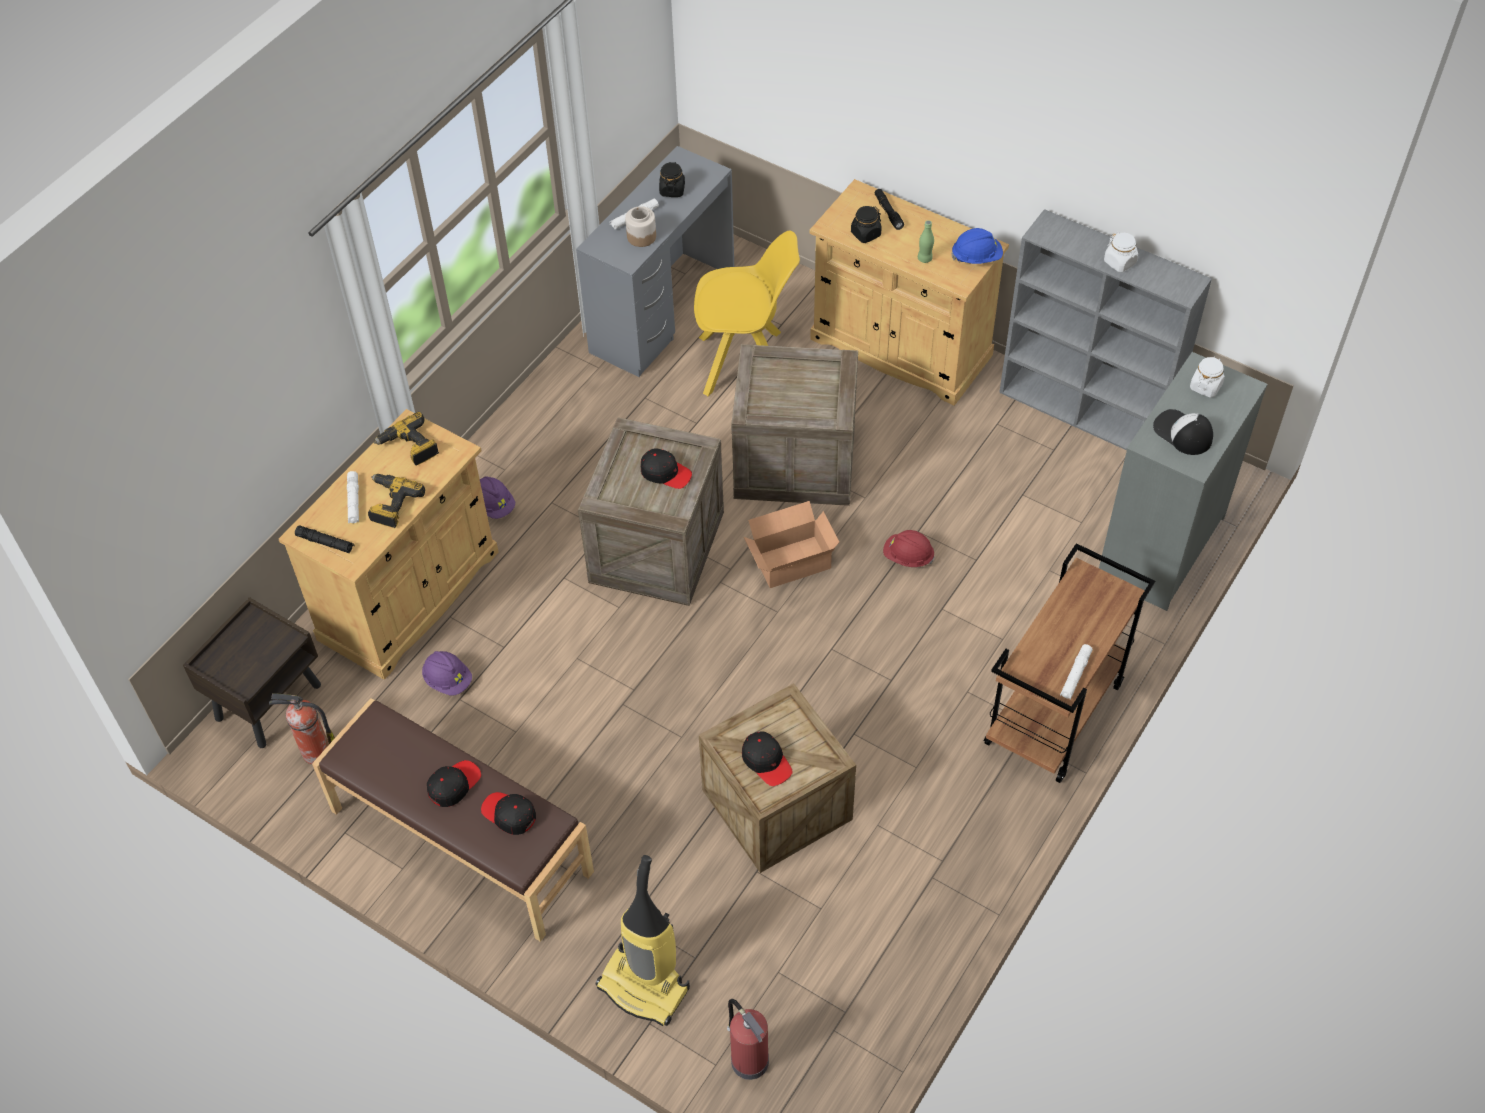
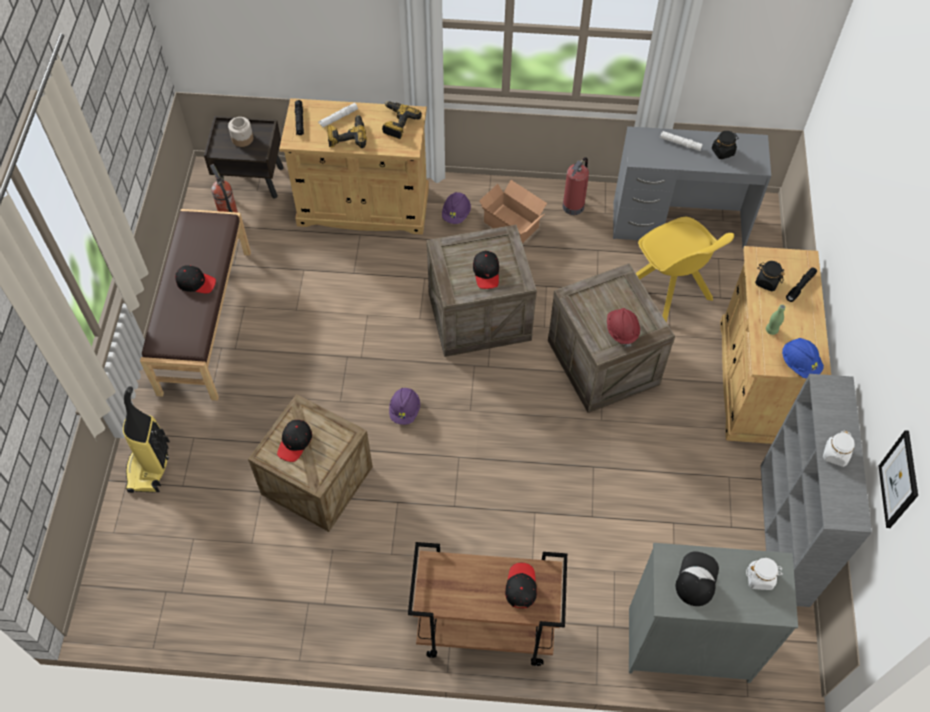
camera: 60 degrees right, 5 degrees up
purple hard hat [422,651,472,696] -> purple hard hat moved to [389,388,420,425]
black cap [481,792,536,835] -> black cap moved to [505,563,537,608]
jar [625,206,656,247] -> jar moved to [228,117,253,147]
fire extinguisher [727,999,769,1080] -> fire extinguisher moved to [563,157,589,215]
cardboard box [744,501,839,588] -> cardboard box moved to [479,180,547,243]
red hard hat [883,530,935,567] -> red hard hat moved to [607,308,640,347]
white flashlight [1060,644,1093,700] -> none
none -> picture [879,430,918,528]

